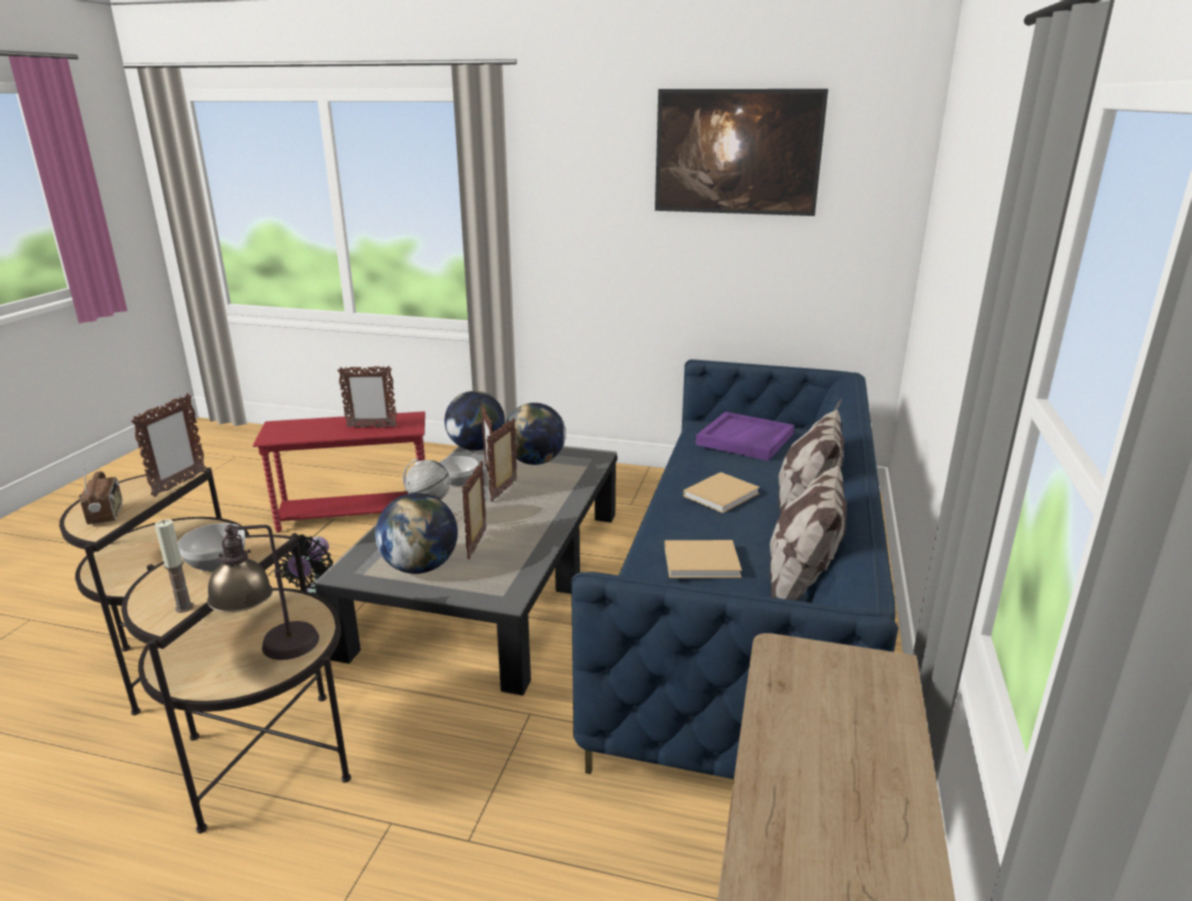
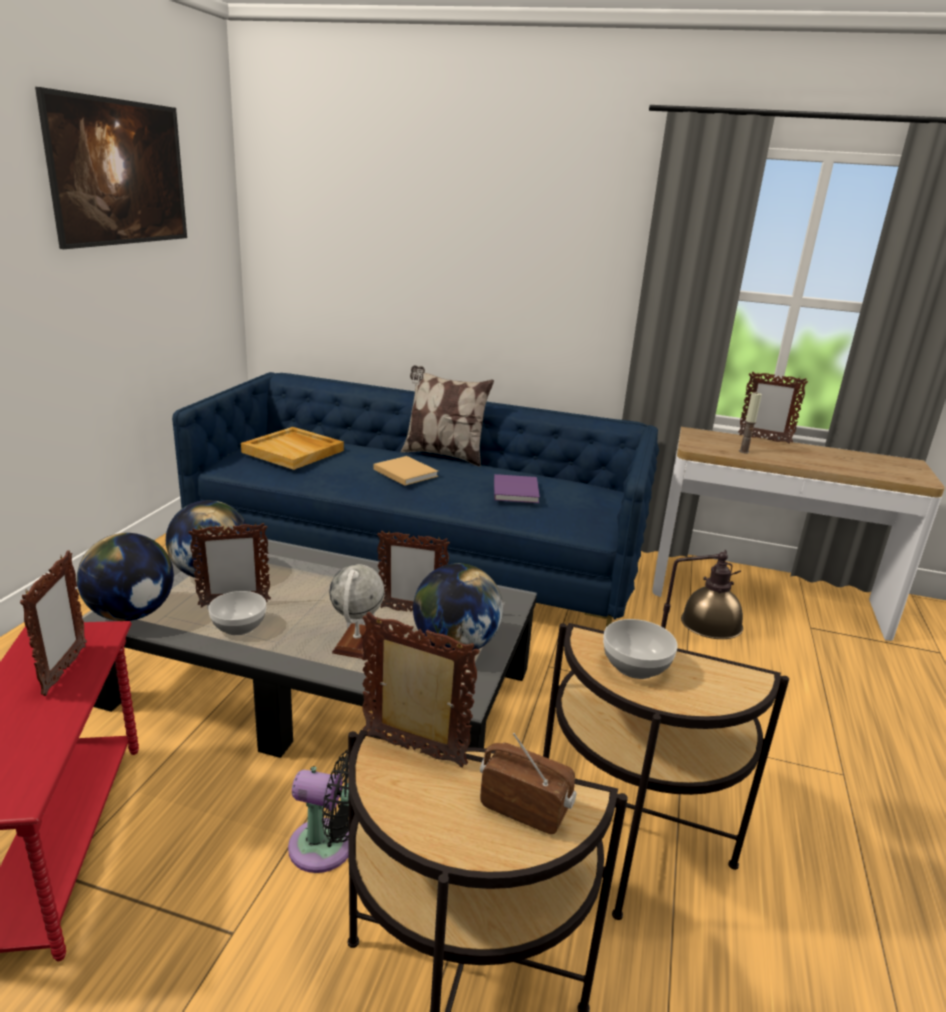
camera: 90 degrees left, 0 degrees up
radio [80,460,123,524] -> radio turned 45 degrees clockwise [480,733,577,834]
candle [155,519,194,613] -> candle moved to [739,392,762,453]
picture frame [486,418,517,502] -> picture frame moved to [738,372,808,444]
beige book [664,540,742,578] -> purple book [494,474,540,503]
purple tray [696,412,794,461] -> beige tray [241,427,344,470]
pillow [770,451,847,601] -> none

